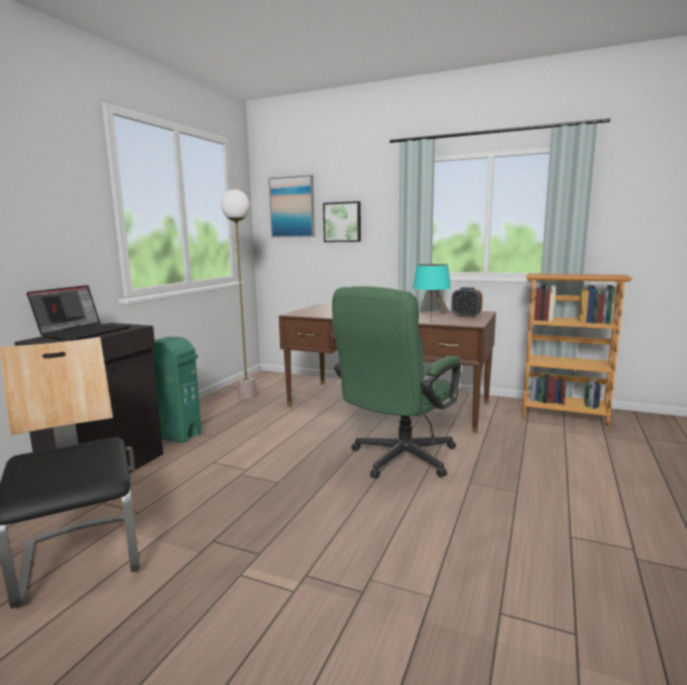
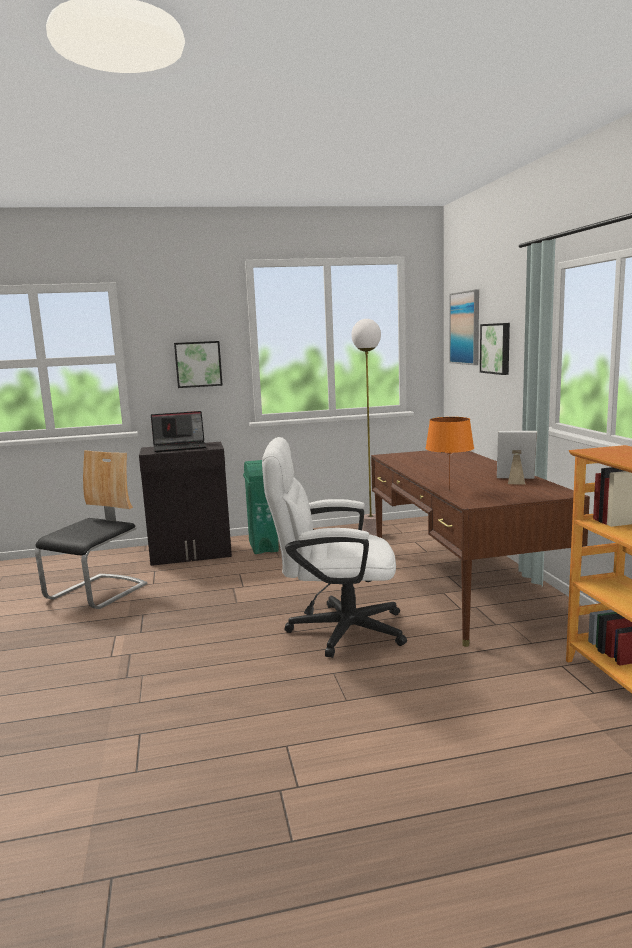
camera: 55 degrees right, 0 degrees up
green office chair [332,286,461,479] -> white office chair [262,437,407,658]
turquoise table lamp [413,264,451,311] -> orange table lamp [425,417,474,490]
alarm clock [451,287,483,318] -> none
none -> picture [174,341,223,388]

